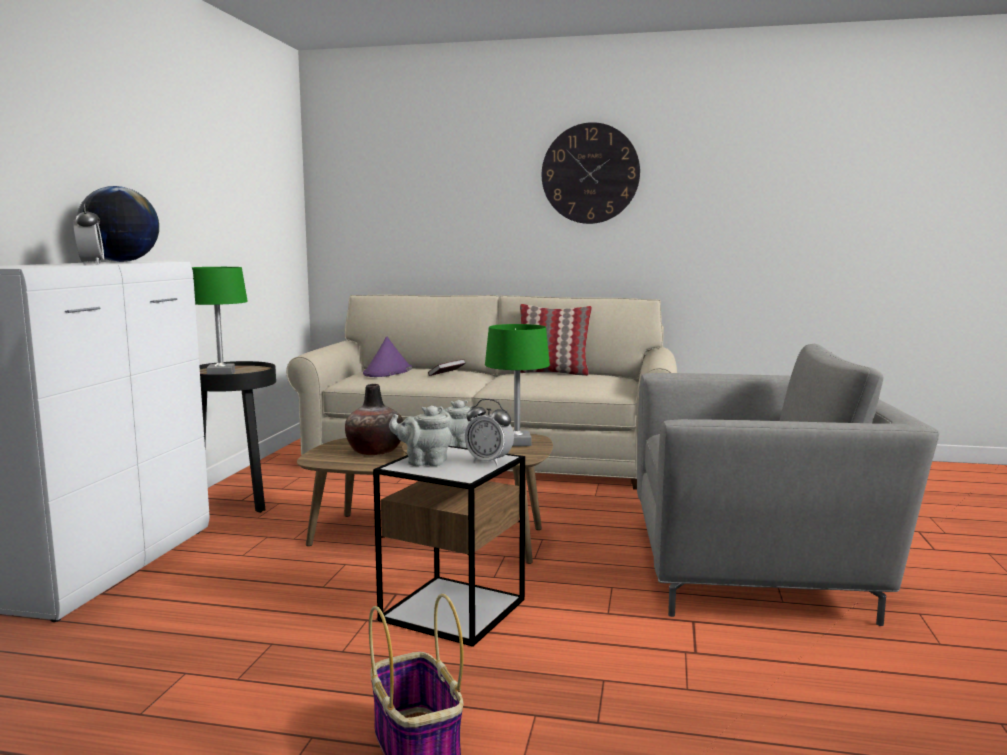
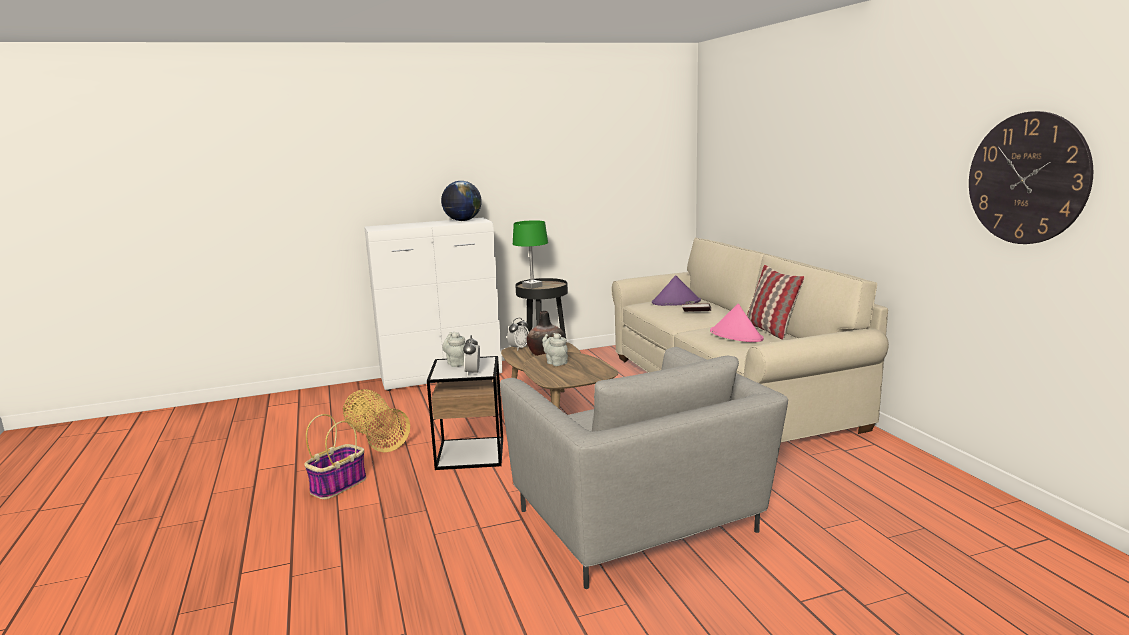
camera: 60 degrees right, 5 degrees up
alarm clock [73,203,104,264] -> alarm clock moved to [507,318,529,351]
green table lamp [485,324,550,446] -> none
wall clock [542,122,640,224] -> wall clock moved to [969,111,1093,244]
none -> basket [343,389,410,453]
none -> pink hat [710,304,764,342]

